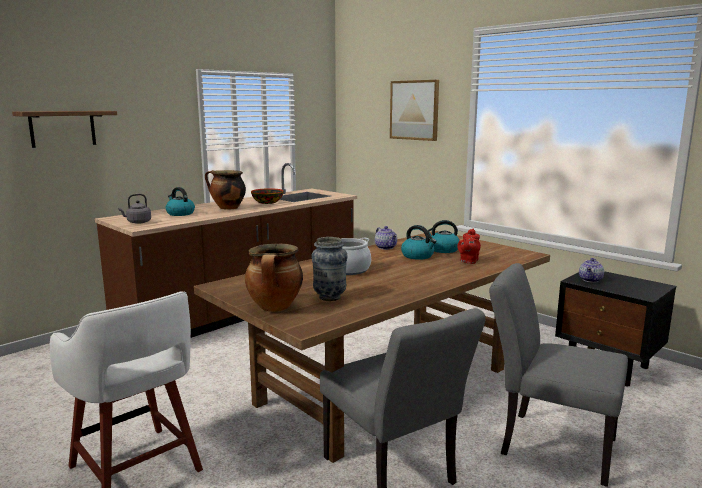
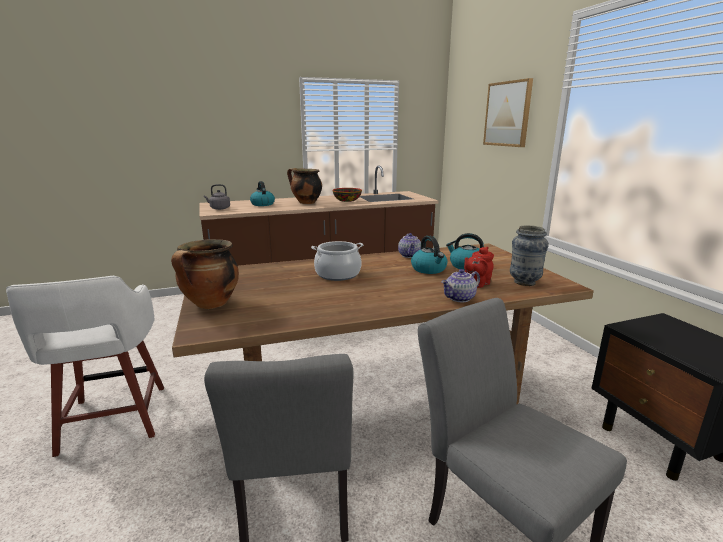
camera: 25 degrees right, 5 degrees up
shelf [12,111,117,148] -> none
vase [311,237,348,301] -> vase moved to [510,225,548,286]
teapot [579,258,604,283] -> teapot moved to [441,269,480,302]

